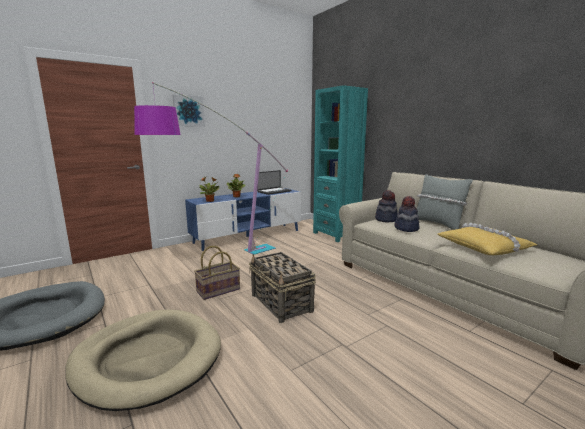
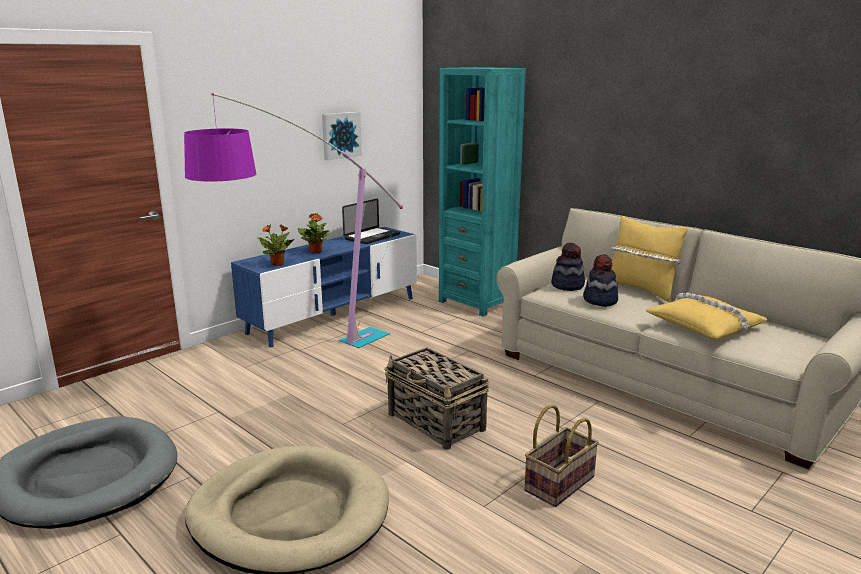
camera: 10 degrees left, 5 degrees up
picture [172,94,205,127] -> picture moved to [322,112,362,160]
basket [194,246,240,300] -> basket moved to [524,404,599,507]
grey pillow [417,174,473,230] -> yellow pillow [610,216,688,302]

